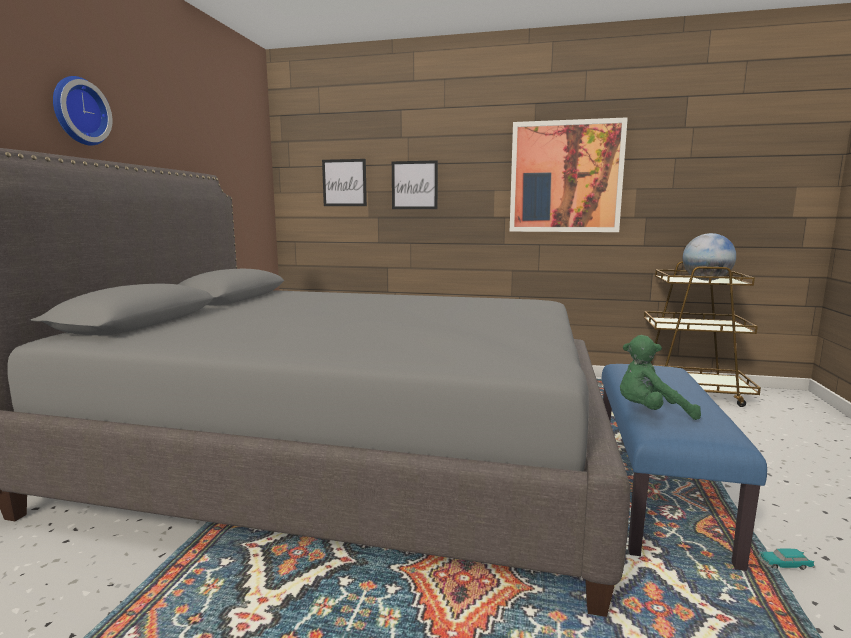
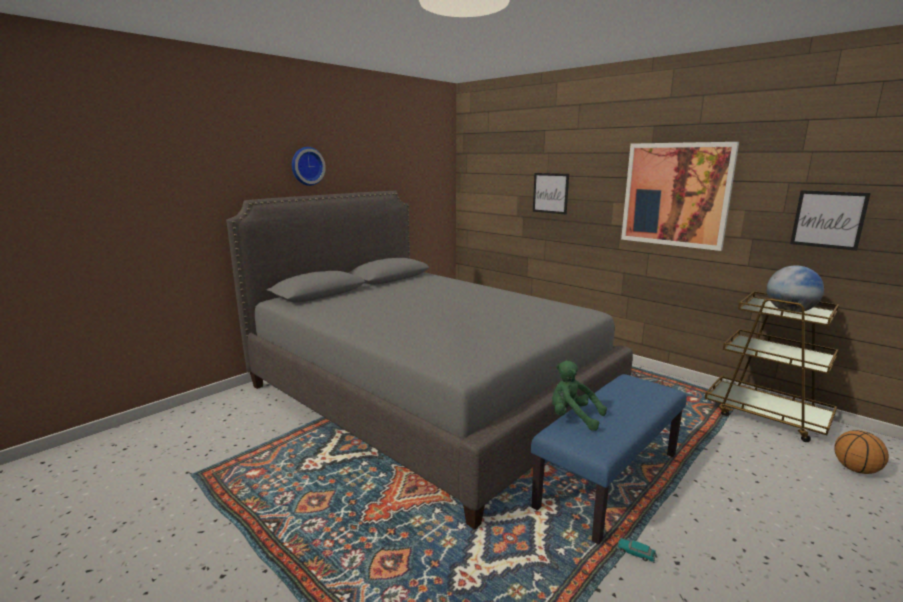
camera: 30 degrees right, 5 degrees up
picture [322,159,367,206] -> picture moved to [790,190,871,251]
none -> basketball [834,430,889,474]

